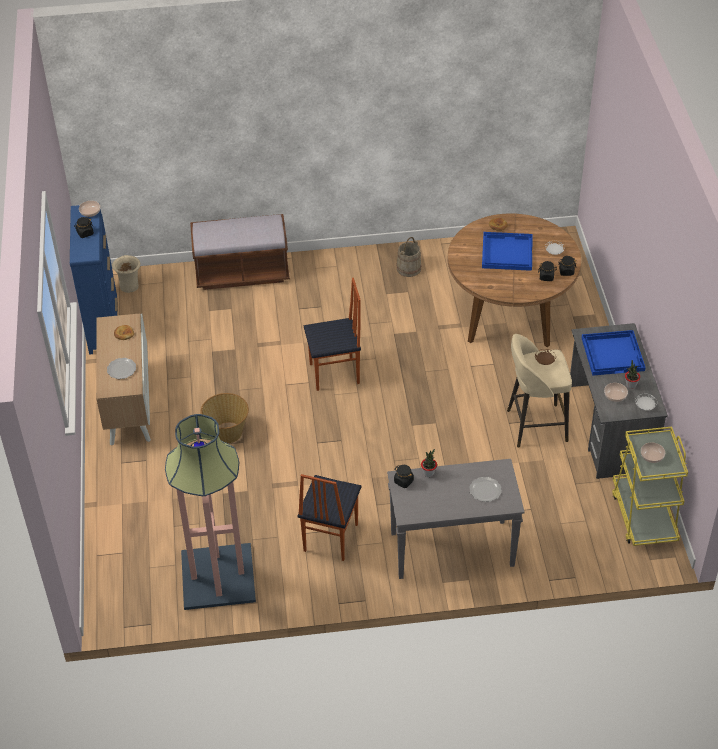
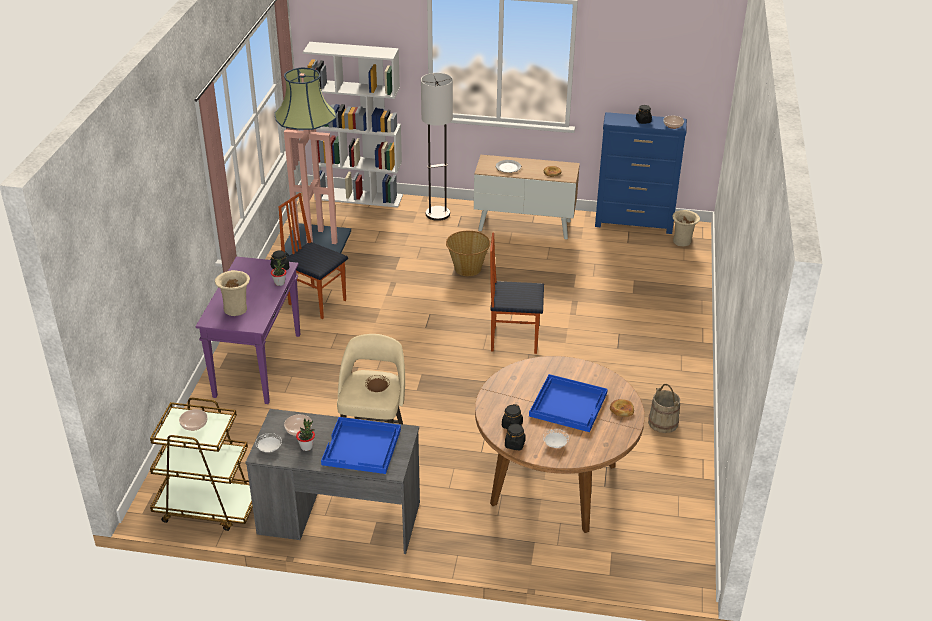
camera: 105 degrees right, 10 degrees down
brown bench [190,214,290,290] -> none
chair [304,278,361,391] -> chair turned 90 degrees clockwise [490,233,544,354]
grey console table [387,459,525,579] -> purple console table [195,256,300,404]
plate [469,477,502,502] -> beige vase [215,270,250,316]
yellow cart [612,427,688,546] -> brown cart [150,398,253,531]
none -> white bookcase [303,42,403,208]
none -> floor lamp [421,73,453,221]

